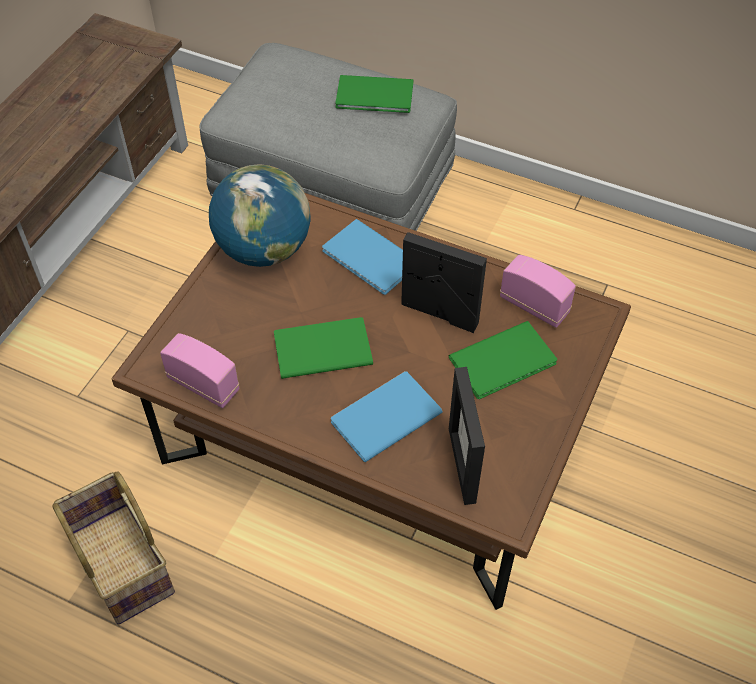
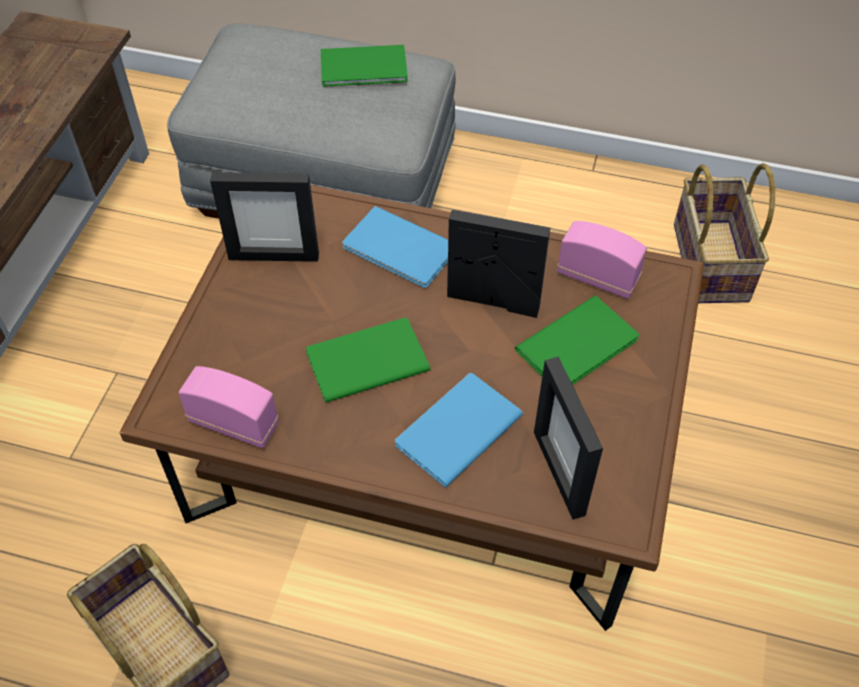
camera: 10 degrees left, 0 degrees up
globe [209,164,311,267] -> picture frame [210,172,319,262]
none -> basket [674,163,775,303]

